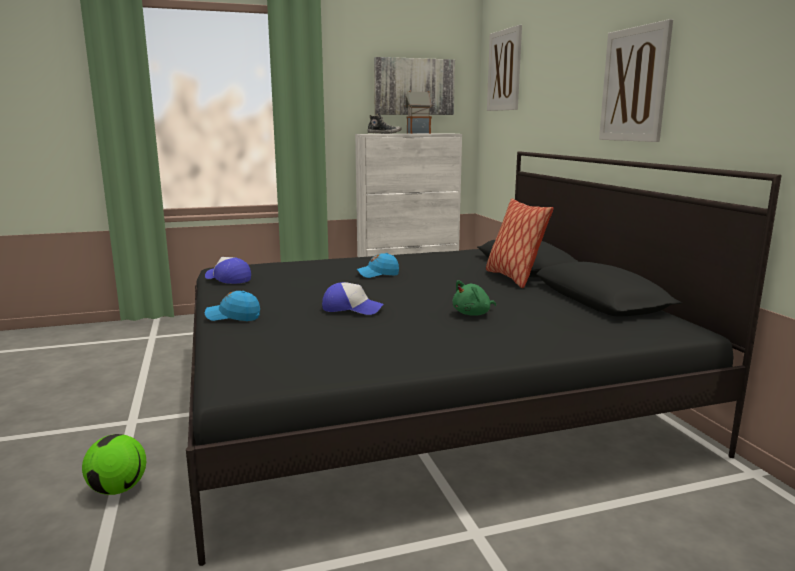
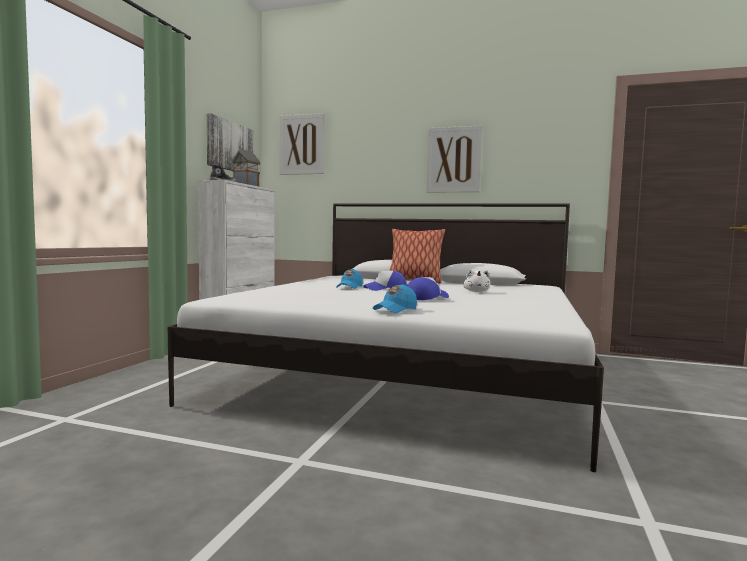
camera: 55 degrees left, 10 degrees down
football [82,434,146,495] -> none
black bed [186,151,782,566] -> white bed [168,204,604,472]
cap [205,257,251,284] -> cap moved to [363,271,407,291]
green plush toy [452,280,496,316] -> white plush toy [463,269,490,292]

